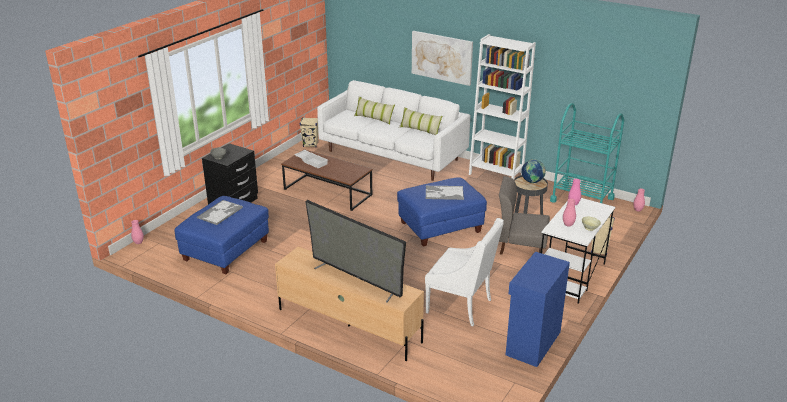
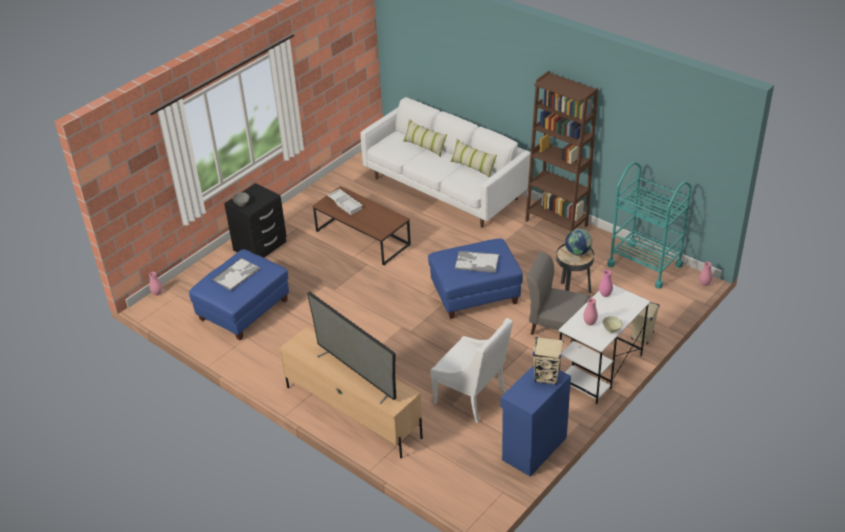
camera: 10 degrees right, 10 degrees up
beige speaker [300,118,318,147] -> beige speaker moved to [533,337,564,385]
picture [412,31,473,86] -> none
white bookcase [469,34,536,180] -> brown bookcase [525,71,598,232]

